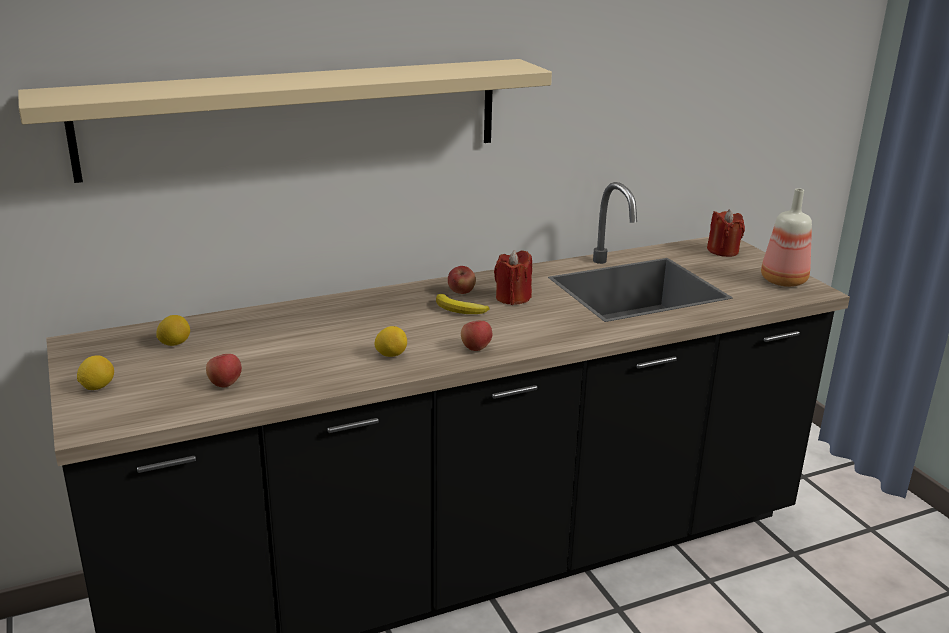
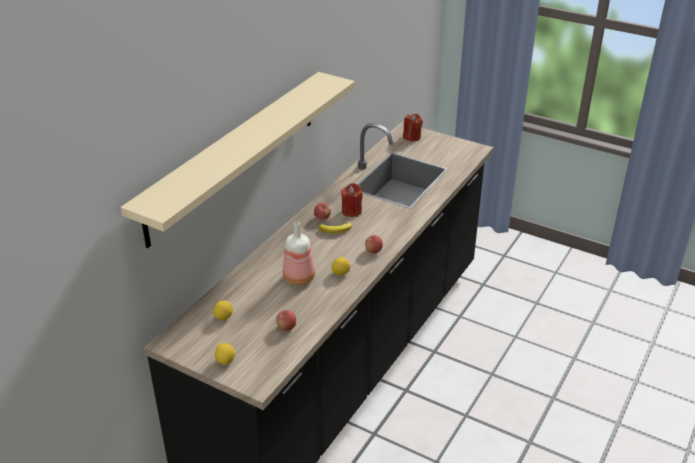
camera: 35 degrees left, 10 degrees up
bottle [761,188,812,287] -> bottle moved to [283,222,315,285]

